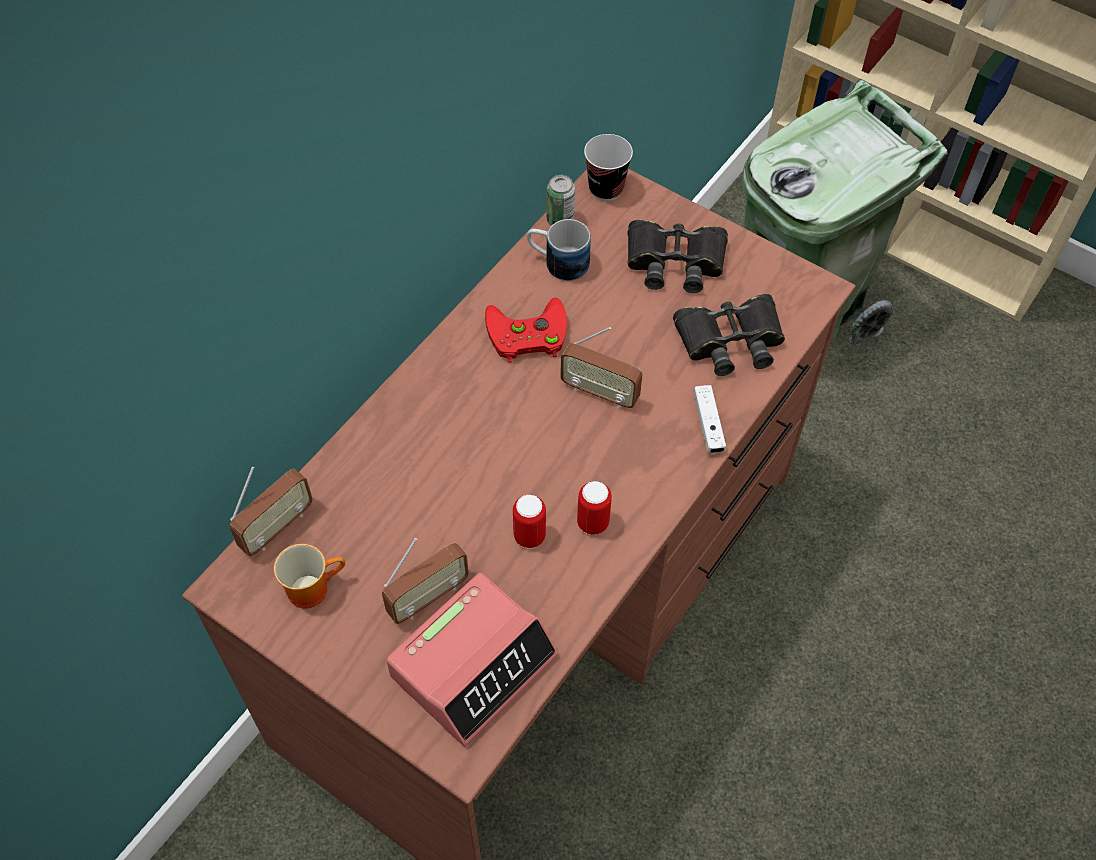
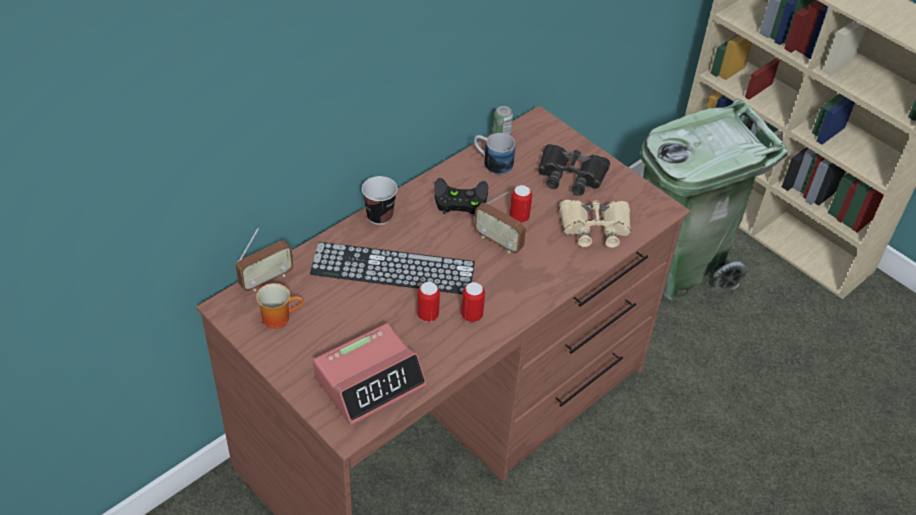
camera: 10 degrees right, 10 degrees down
radio [382,538,469,624] -> none
red game controller [485,297,567,362] -> black game controller [434,178,488,216]
cup [584,134,633,201] -> cup moved to [362,176,398,225]
black binoculars [673,294,785,376] -> beige binoculars [559,200,631,248]
white game controller [694,385,726,453] -> none
none -> keyboard [310,242,475,294]
none -> can [510,185,532,223]

